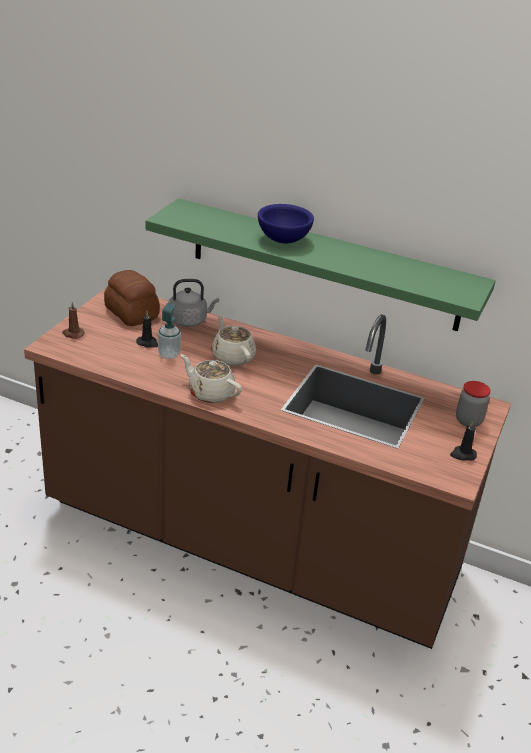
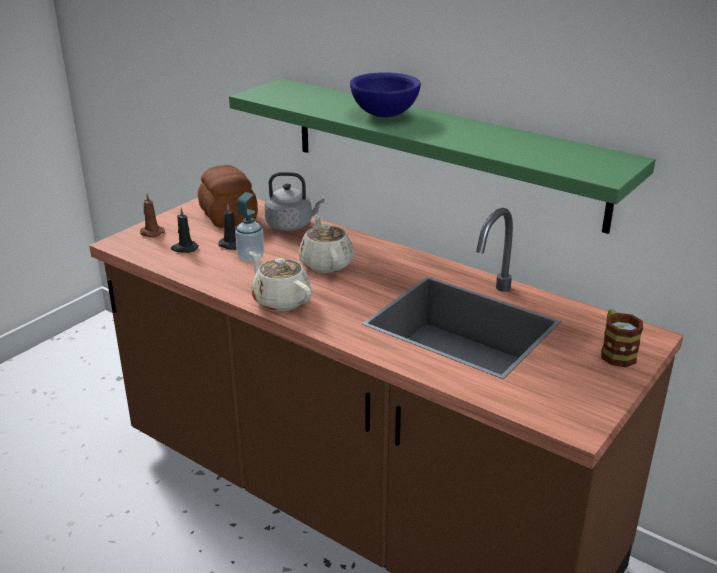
camera: 15 degrees right, 5 degrees down
black candle [450,421,477,461] -> black candle moved to [171,208,199,253]
jar [456,381,491,427] -> mug [601,309,643,367]

